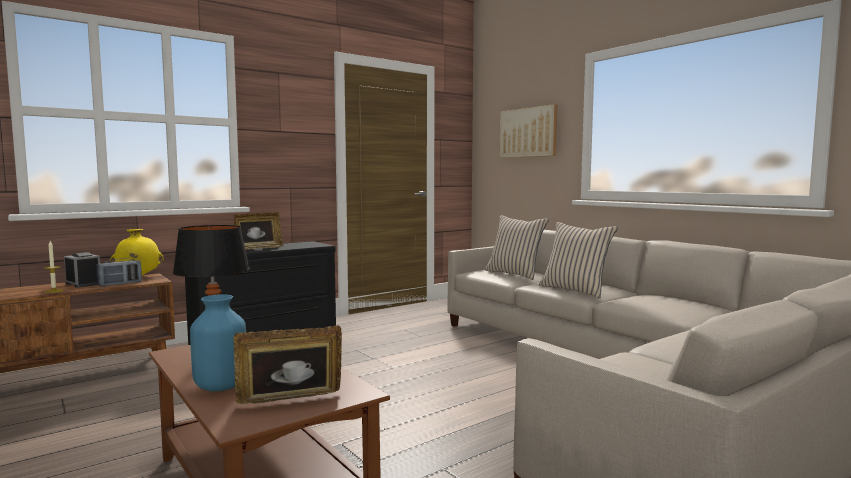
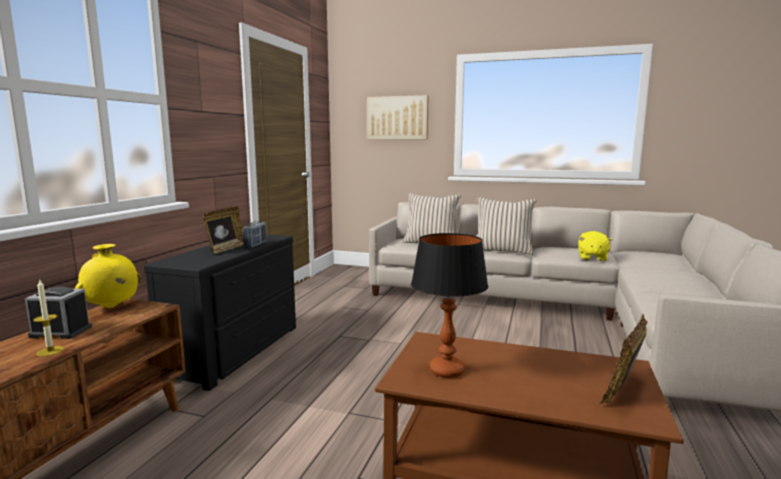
camera: 35 degrees left, 5 degrees up
radio [97,258,142,286] -> radio moved to [243,221,267,248]
blue vase [190,294,246,391] -> none
none -> yellow plush toy [578,231,613,261]

